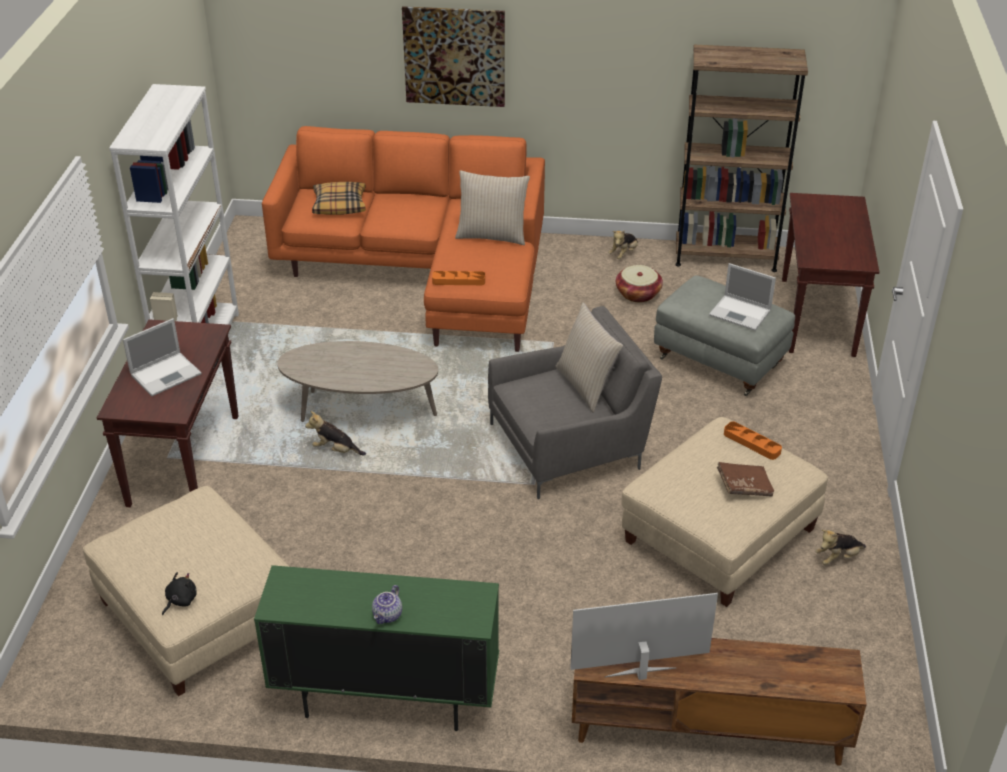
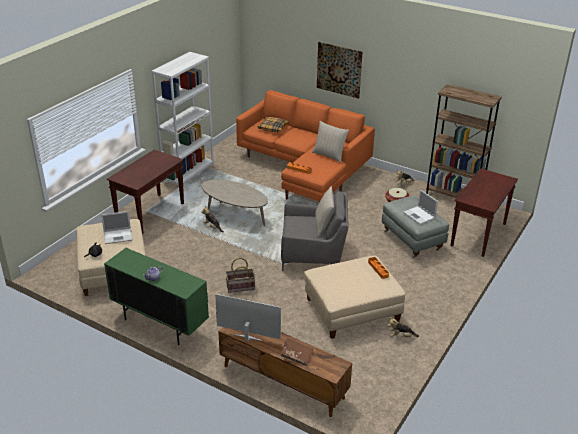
camera: 25 degrees right, 5 degrees down
laptop [123,318,202,396] -> laptop moved to [101,211,132,244]
brown book [717,462,774,496] -> brown book moved to [281,338,313,366]
none -> basket [226,258,255,293]

